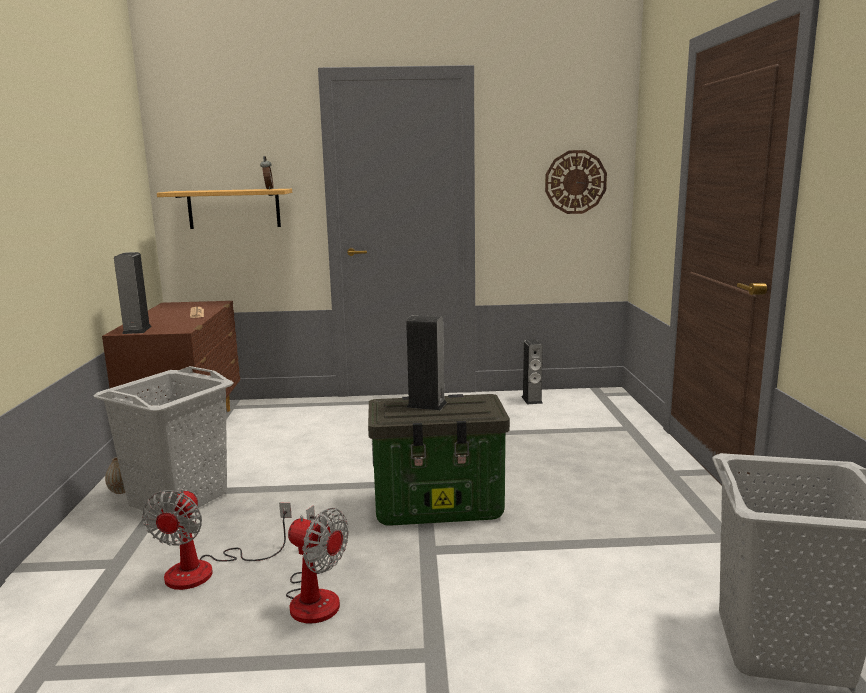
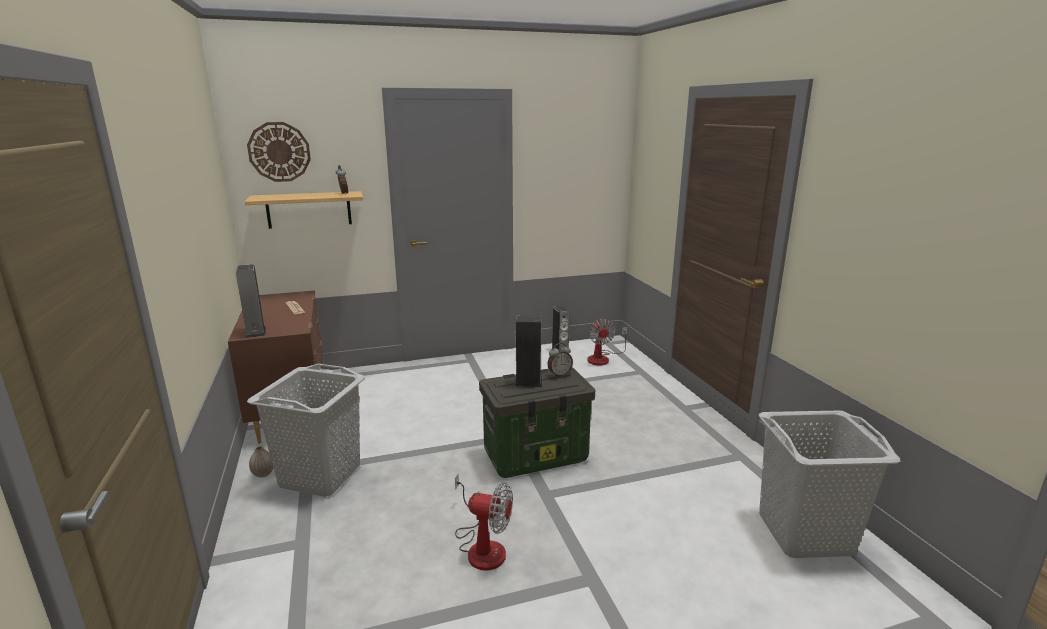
camera: 15 degrees left, 5 degrees up
fan [142,488,292,590] -> fan moved to [588,319,627,365]
wall clock [545,150,607,214] -> wall clock moved to [247,122,311,182]
none -> alarm clock [547,343,573,377]

